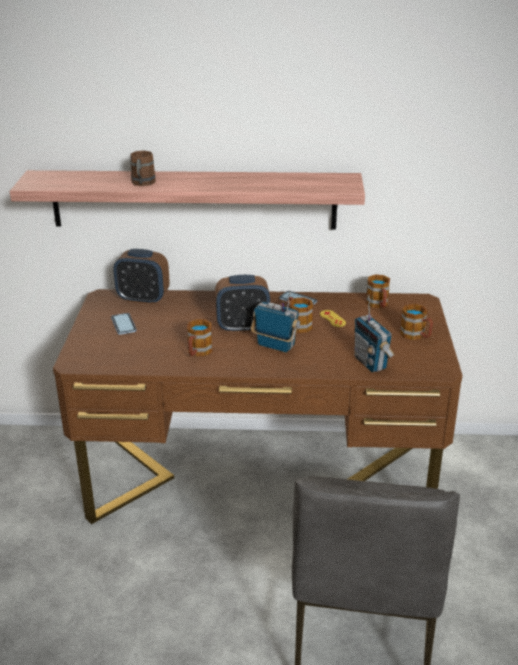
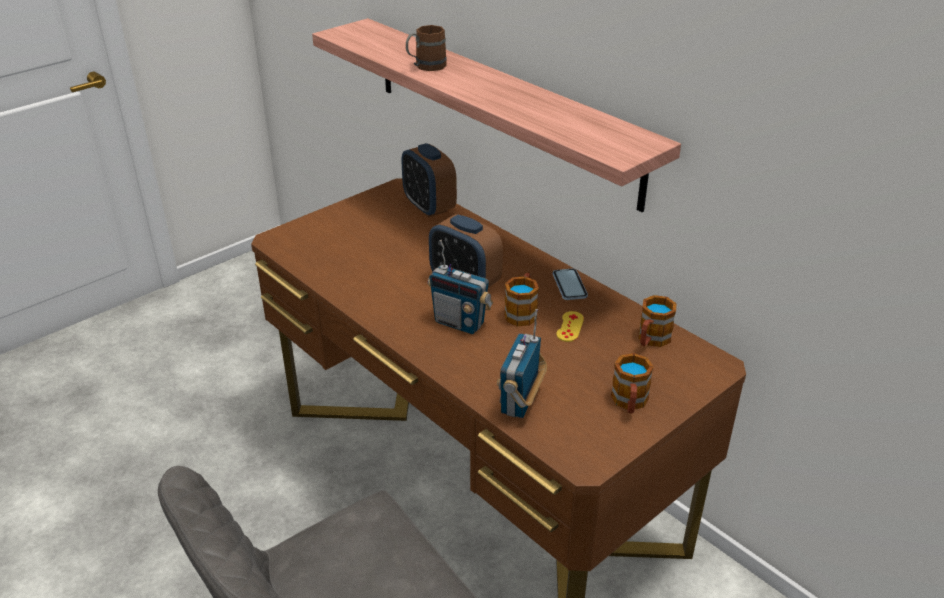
camera: 45 degrees right, 5 degrees up
phone [111,313,137,335] -> none
mug [187,319,212,356] -> none
radio [251,293,300,353] -> radio turned 135 degrees clockwise [428,240,493,334]

